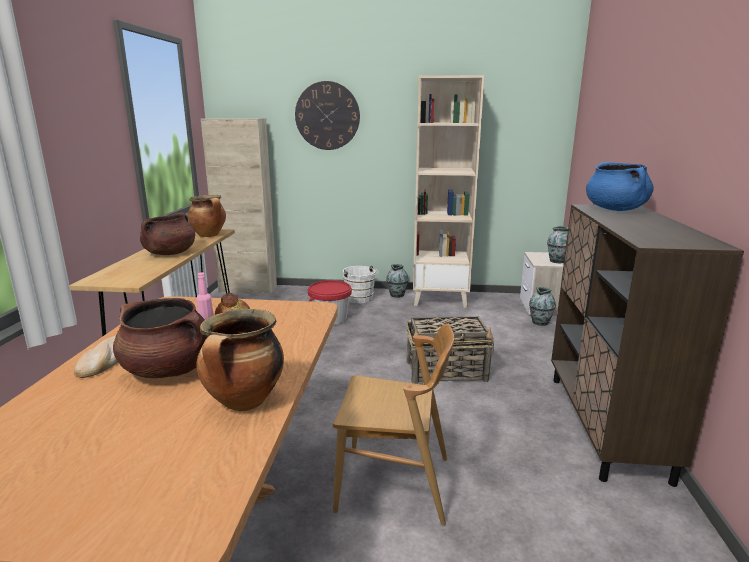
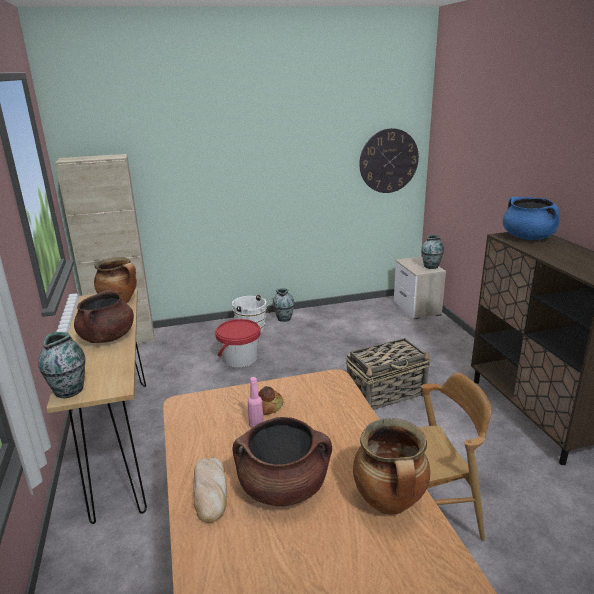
camera: 20 degrees left, 5 degrees up
wall clock [295,81,360,150] -> wall clock moved to [359,128,419,193]
beige bookcase [413,75,484,308] -> none
vase [529,287,556,326] -> vase moved to [38,332,86,398]

